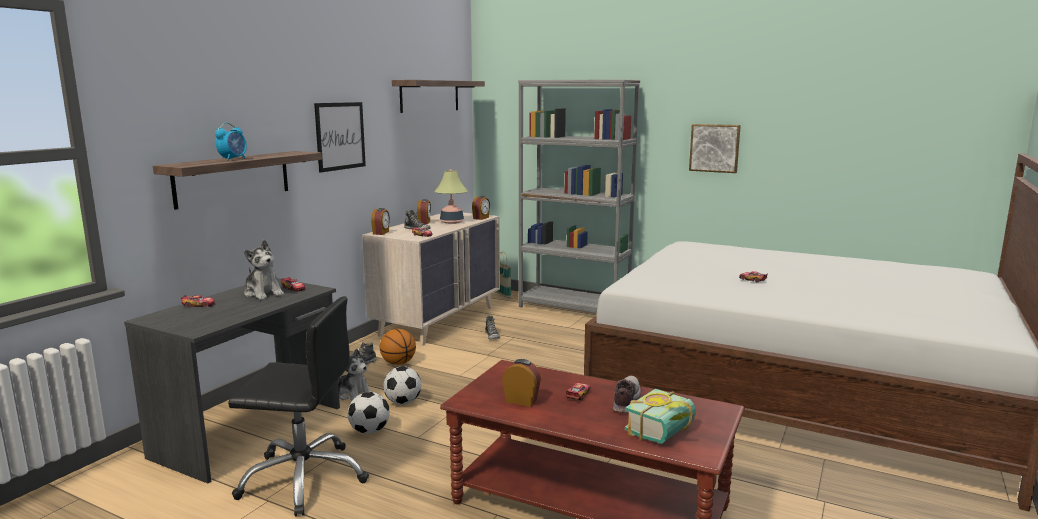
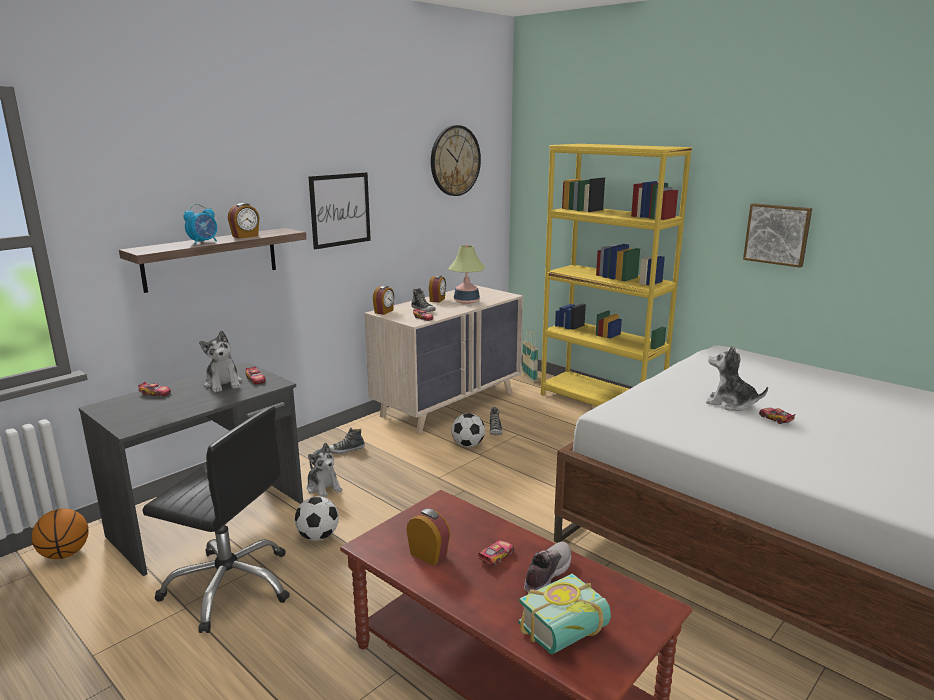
camera: 15 degrees right, 5 degrees up
basketball [380,329,416,365] -> basketball moved to [31,509,89,559]
football [383,366,421,405] -> football moved to [452,413,485,447]
shelf [392,80,485,113] -> wall clock [431,125,481,196]
alarm clock [472,196,490,220] -> alarm clock moved to [228,203,259,239]
grey bookcase [518,79,640,313] -> yellow bookcase [541,144,693,406]
none -> plush toy [706,346,768,411]

